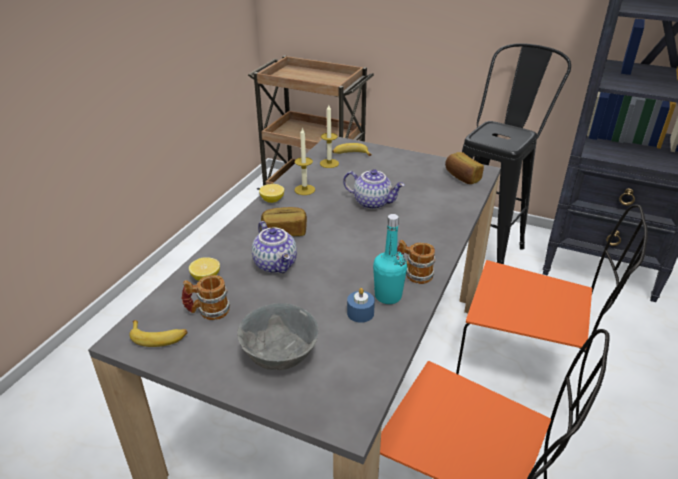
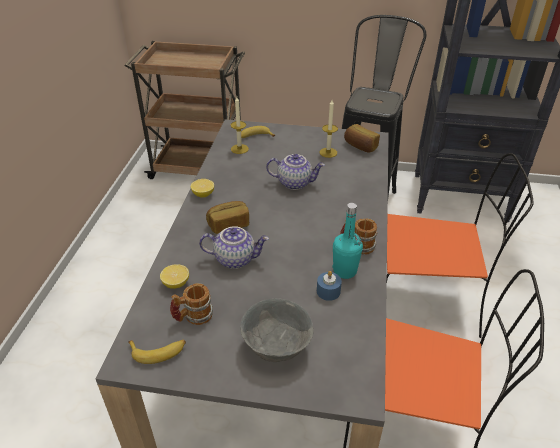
camera: 15 degrees left, 5 degrees up
teapot [252,221,297,274] -> teapot turned 45 degrees counterclockwise [199,226,269,269]
candle [295,127,315,195] -> candle moved to [320,100,338,158]

